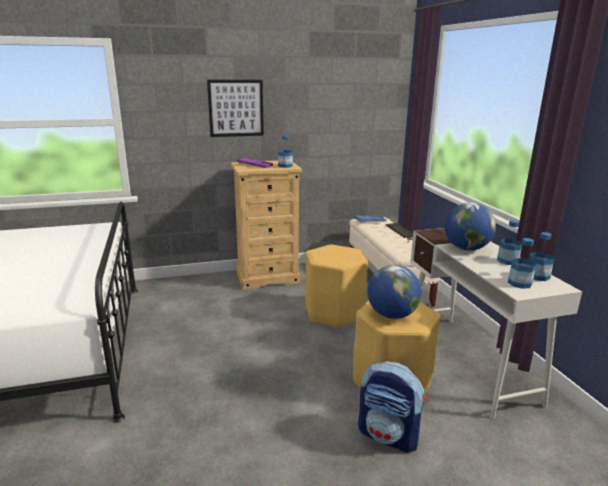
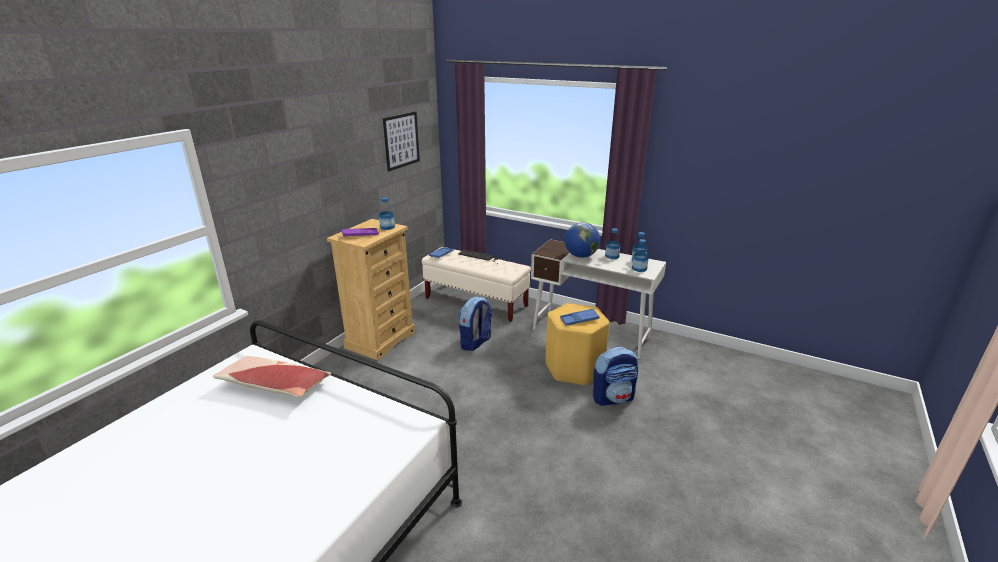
camera: 45 degrees left, 5 degrees up
picture [207,80,264,137] -> picture moved to [383,112,420,172]
yellow stool [306,244,368,328] -> backpack [458,297,493,351]
globe [367,265,422,319] -> blue tray [560,309,599,326]
none -> pillow [213,356,331,397]

